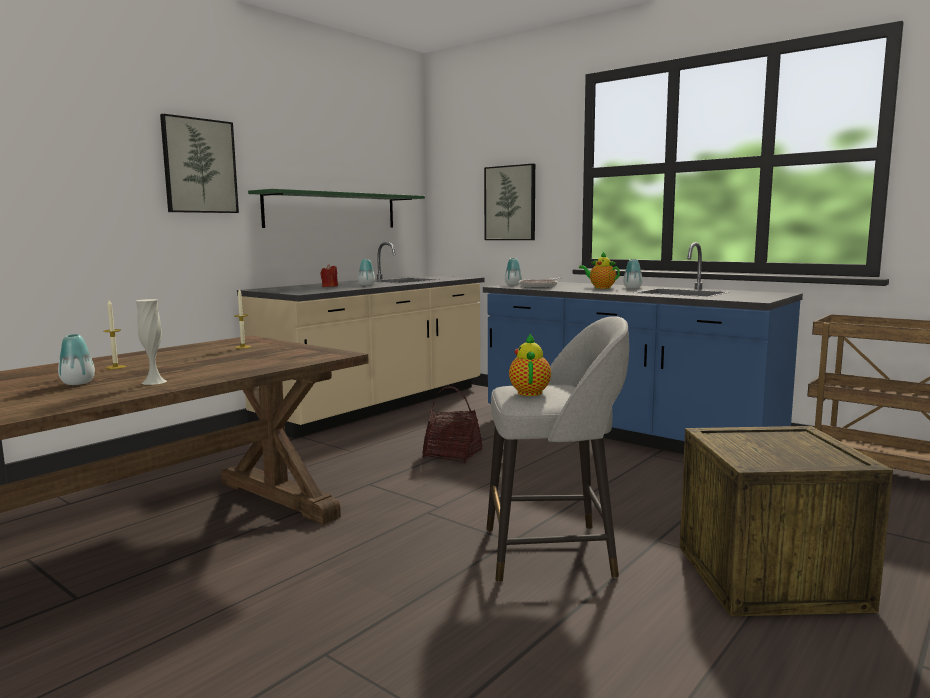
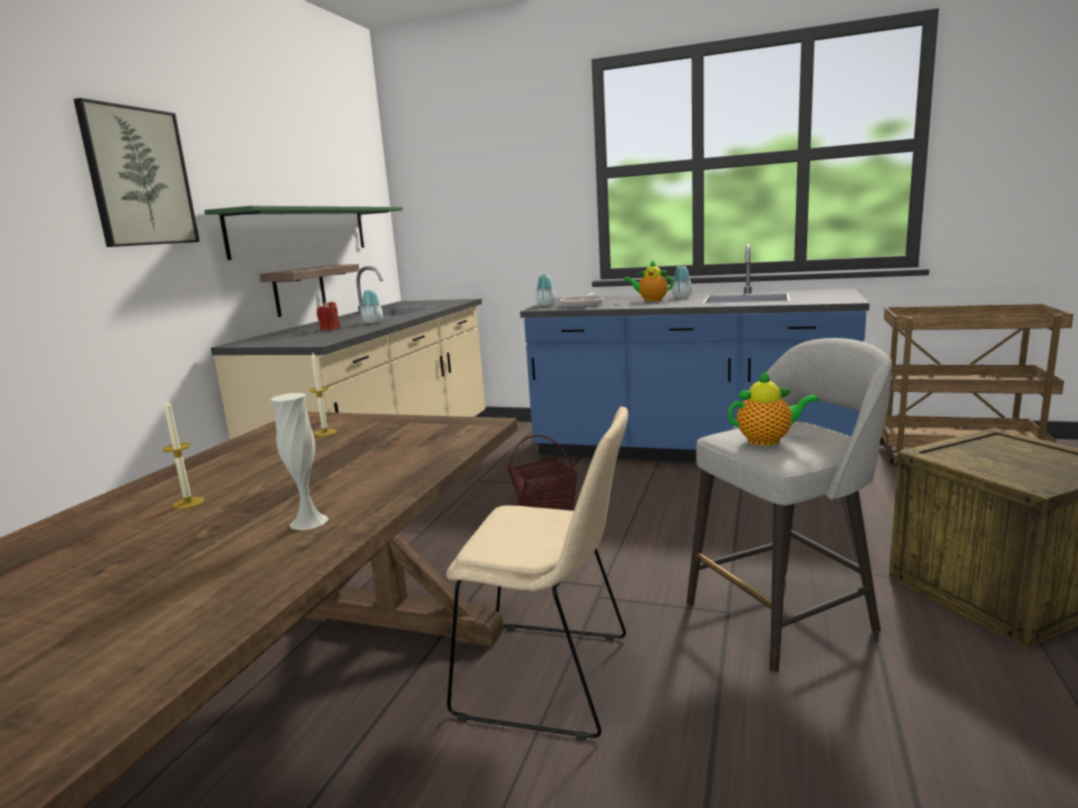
camera: 20 degrees left, 5 degrees up
vase [58,334,95,385] -> none
picture [484,164,535,240] -> none
teapot [509,333,551,396] -> teapot turned 105 degrees clockwise [728,371,818,446]
none -> shelf [260,264,359,317]
none -> beige chair [446,407,628,741]

